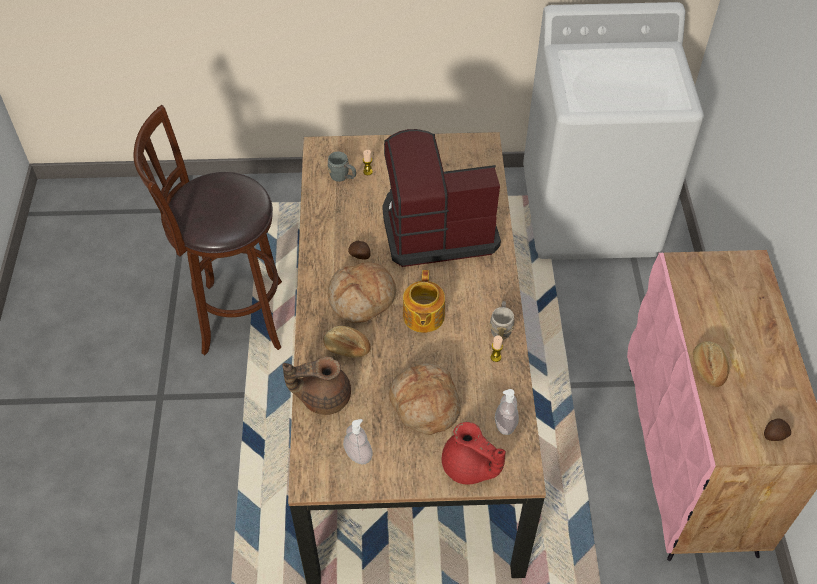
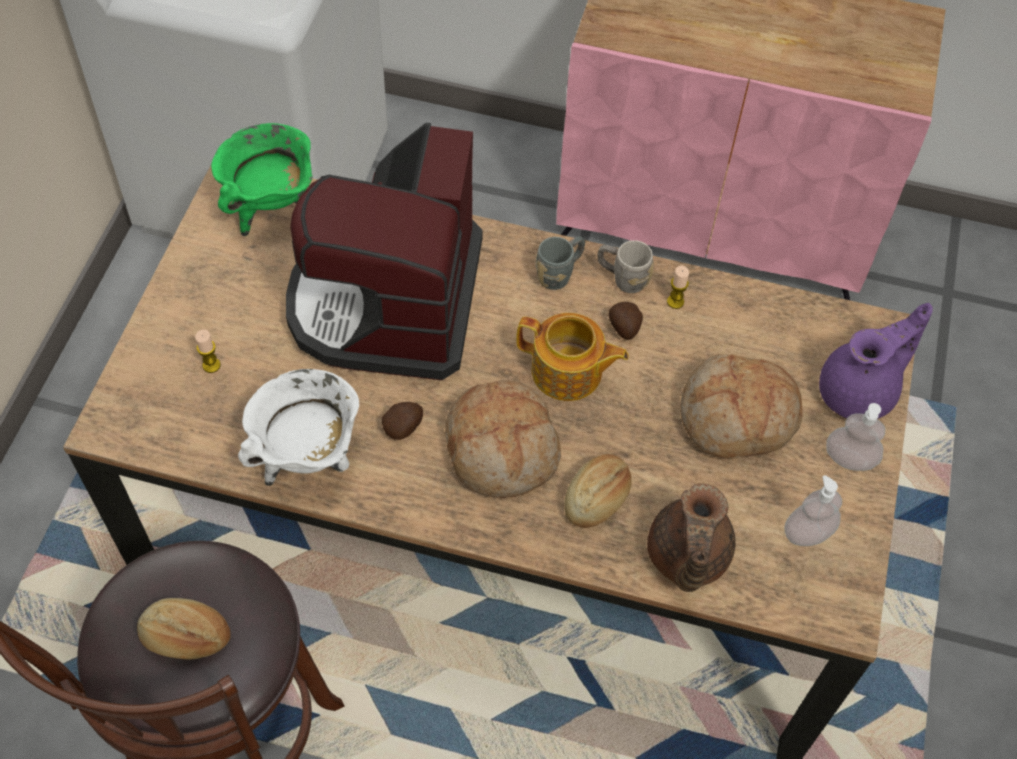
camera: 75 degrees left, 5 degrees up
grey mug [328,151,356,182] -> grey mug moved to [535,236,585,290]
red teapot [442,422,506,484] -> purple teapot [819,303,933,419]
soap dispenser [495,389,519,435] -> soap dispenser moved to [826,403,885,471]
bread [693,341,729,387] -> bread moved to [137,598,231,660]
potato [764,418,791,441] -> potato moved to [608,302,643,340]
none -> green cooking pot [211,123,313,236]
none -> white cooking pot [238,369,359,486]

